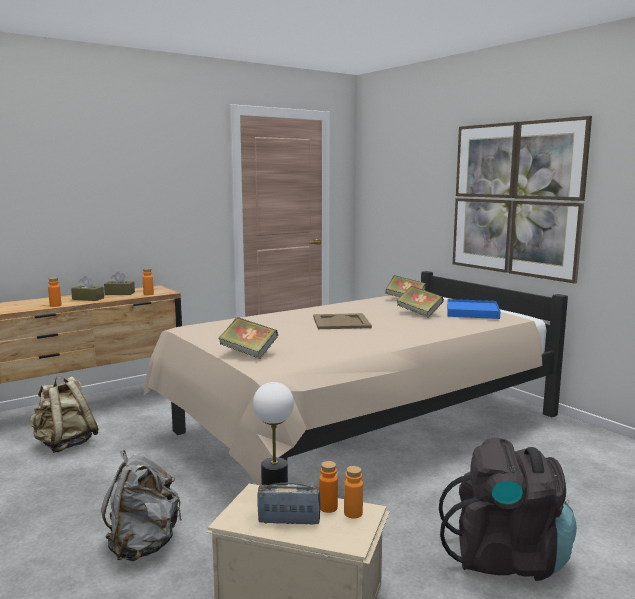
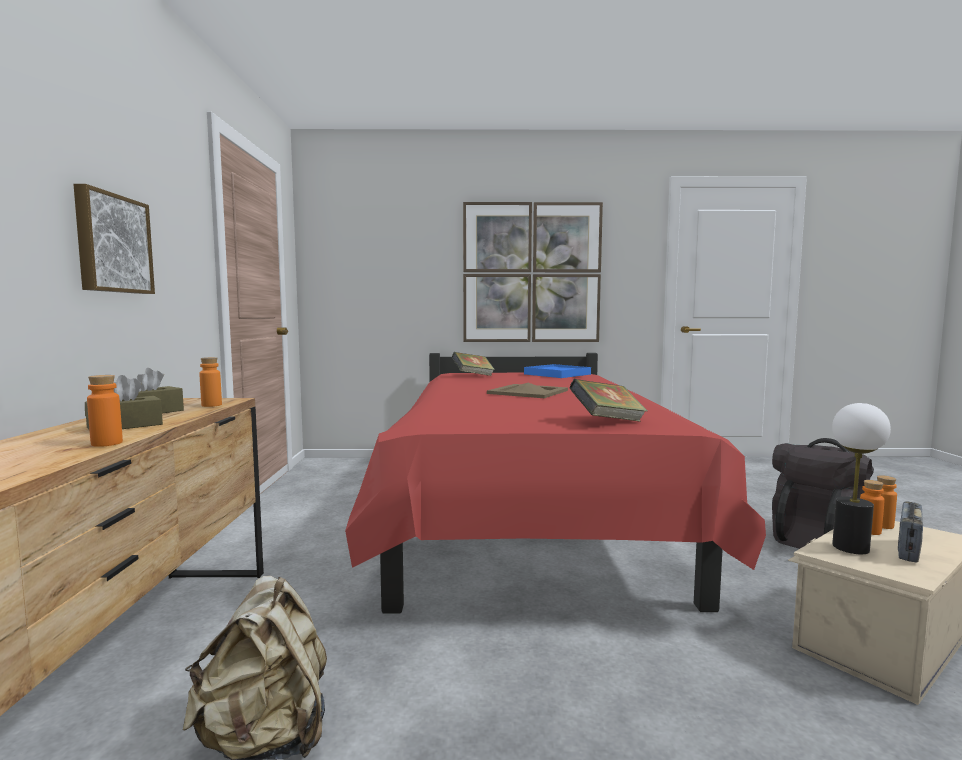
camera: 55 degrees left, 5 degrees down
grey backpack [101,450,182,561] -> none
beige bed [144,271,568,485] -> red bed [345,353,766,613]
book [396,286,444,318] -> none
none -> picture [73,184,155,294]

